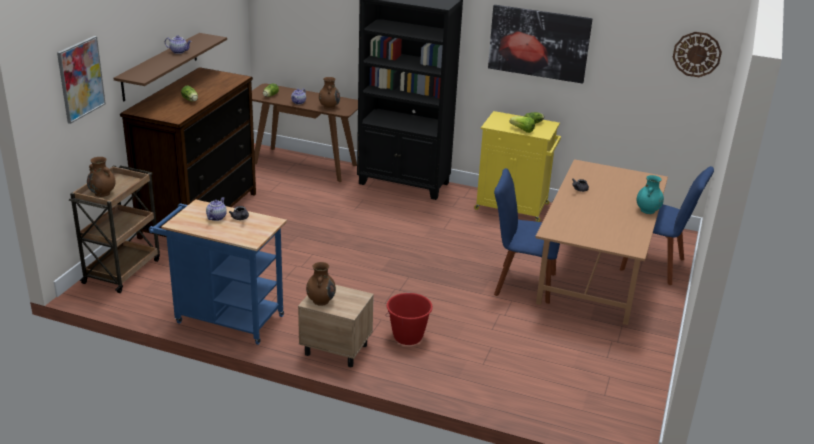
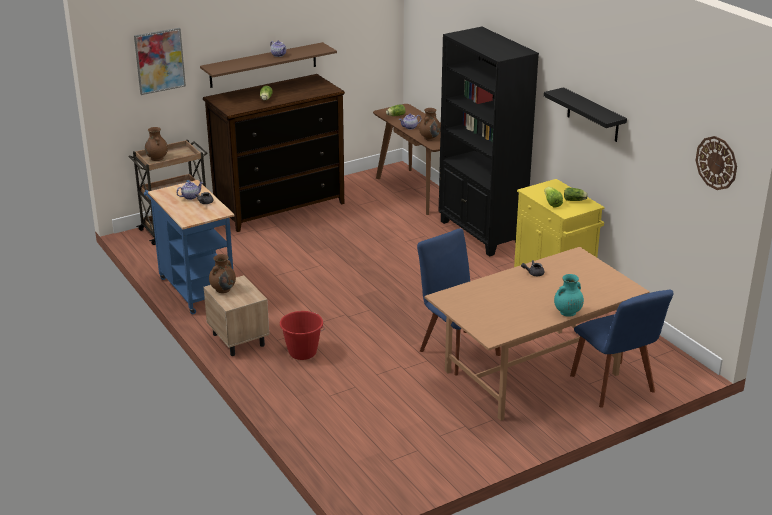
camera: 40 degrees right, 0 degrees up
picture [488,5,593,84] -> black shelf [544,87,627,142]

